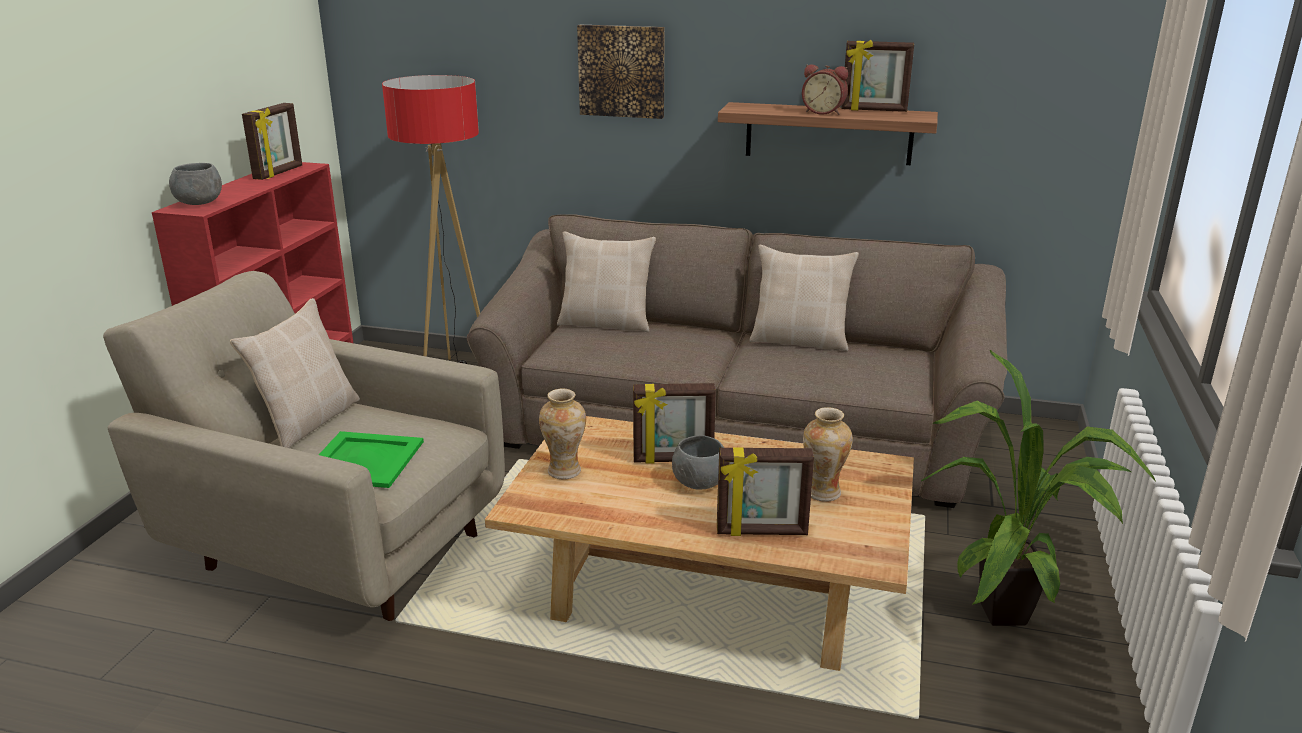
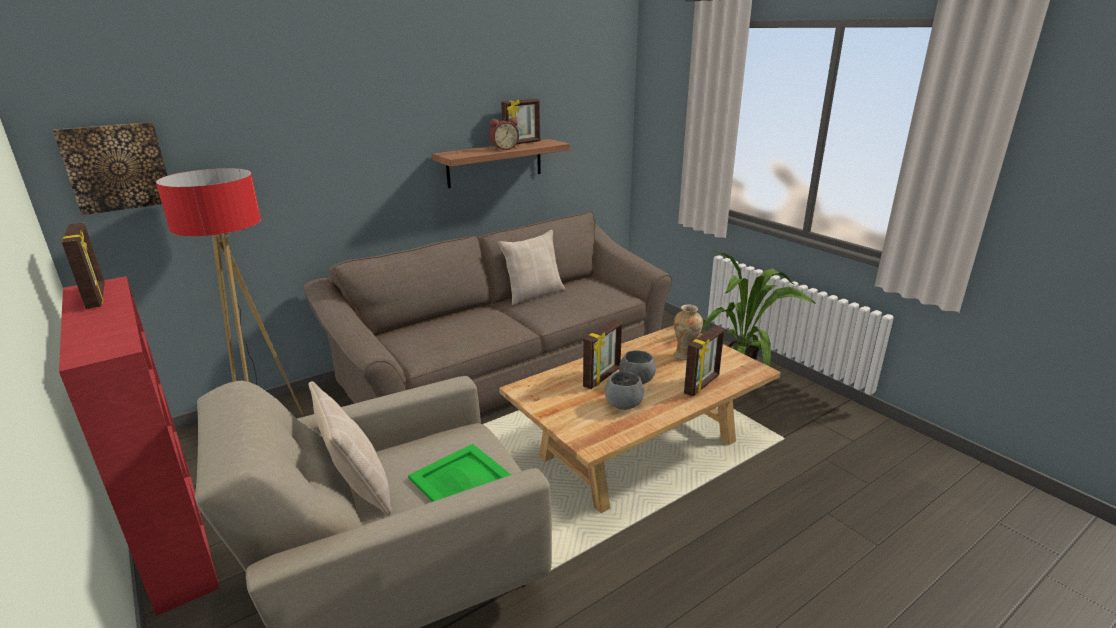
camera: 50 degrees left, 0 degrees up
grey bowl [169,163,222,205] -> grey bowl moved to [605,371,644,410]
vase [539,389,586,479] -> none
beige pillow [557,231,656,332] -> none
picture [577,25,665,119] -> picture moved to [53,122,168,215]

